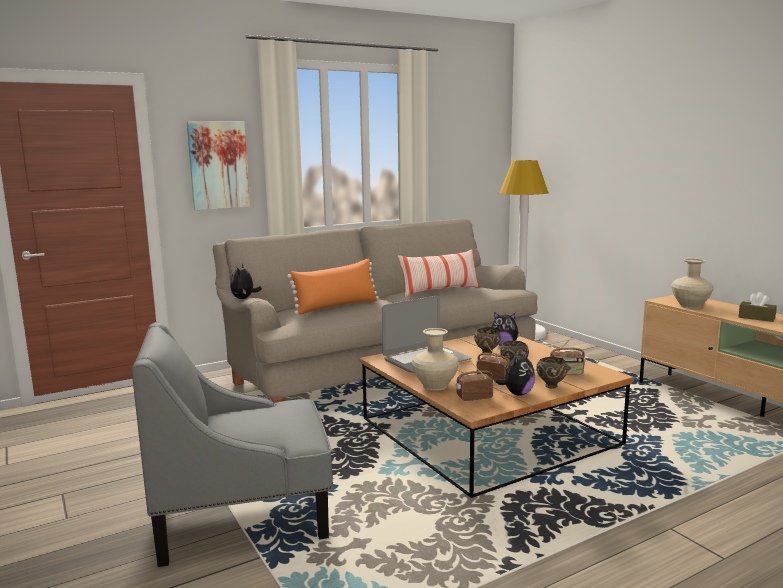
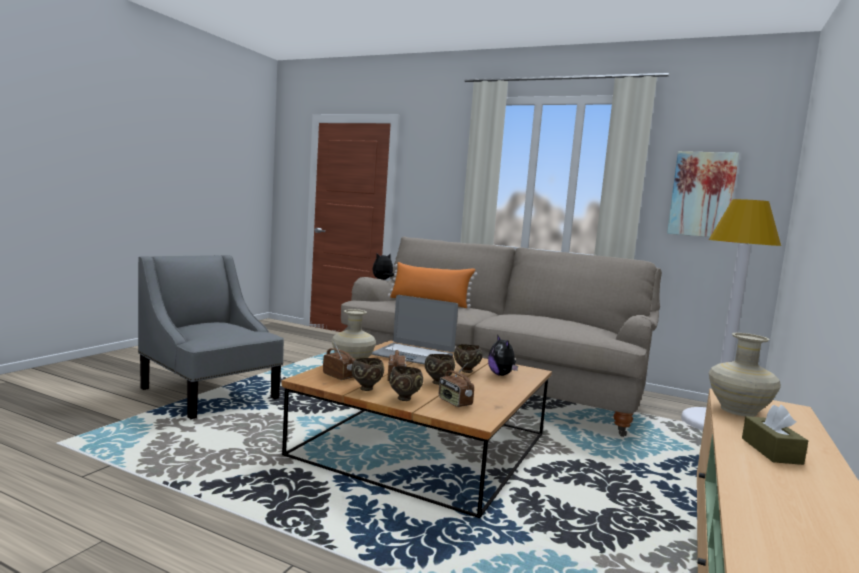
camera: 55 degrees right, 5 degrees down
picture [187,121,250,210] -> picture moved to [667,151,739,237]
pillow [398,249,480,297] -> none
plush toy [495,350,535,396] -> brown bowl [351,358,384,391]

